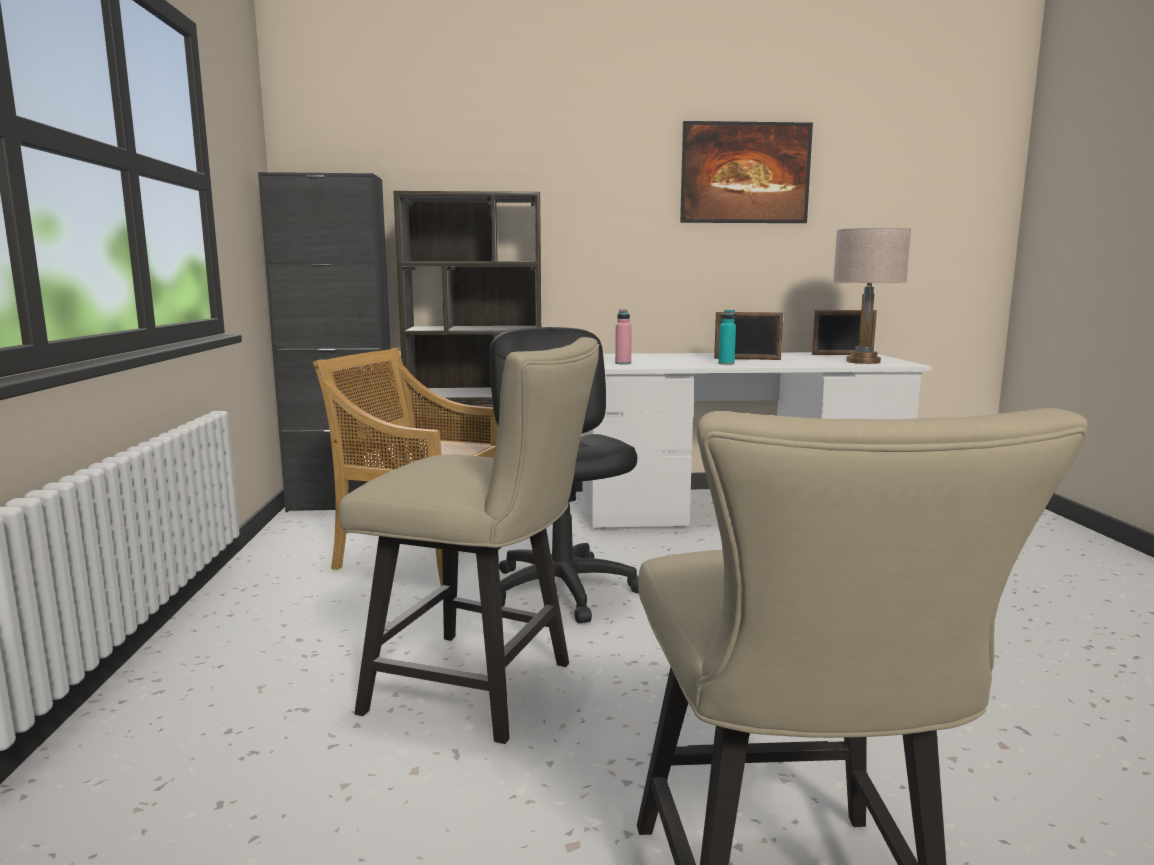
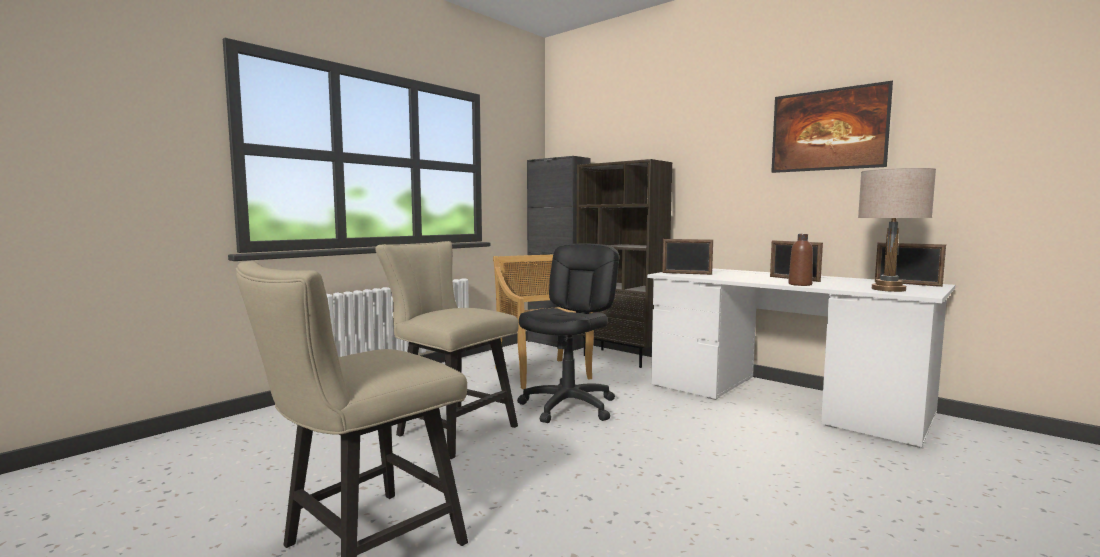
camera: 45 degrees right, 5 degrees down
beige chair [338,337,599,744] -> beige chair turned 150 degrees clockwise [375,241,519,459]
pink bottle [615,309,632,364] -> picture frame [662,239,713,275]
turquoise bottle [718,310,736,365] -> none
none -> brown bottle [788,234,813,286]

